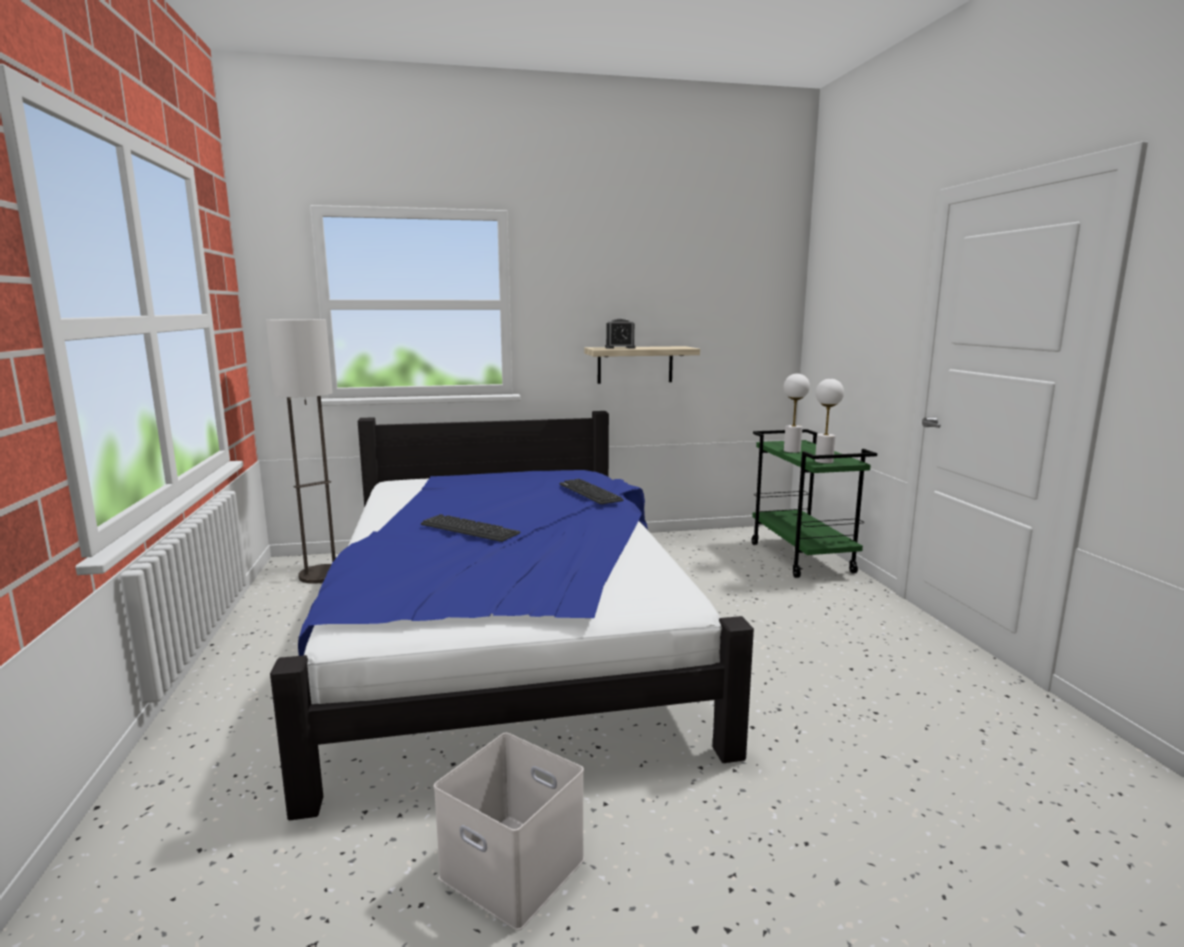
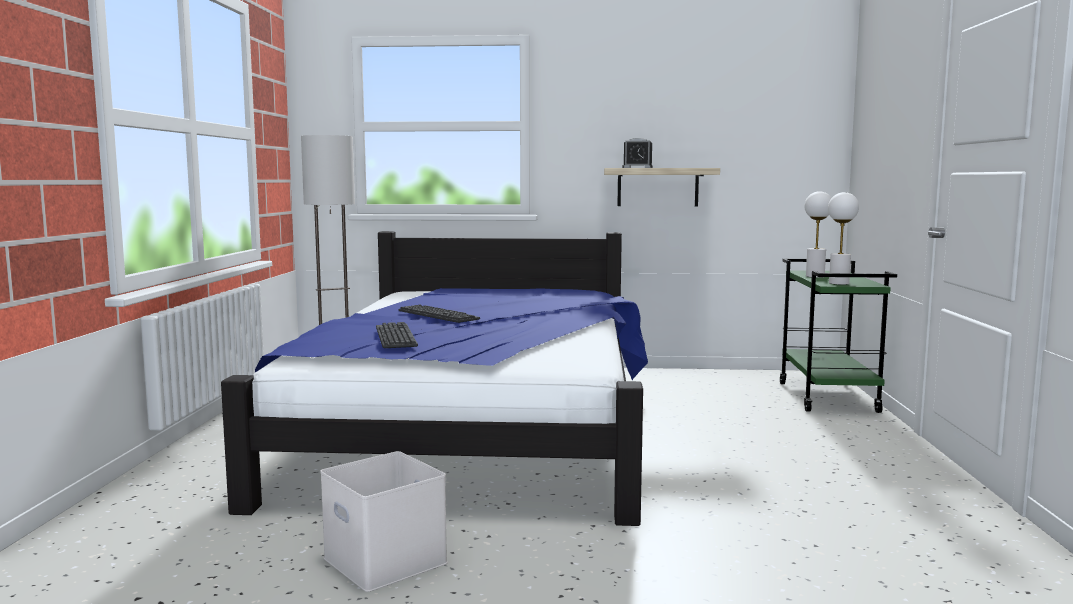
camera: 15 degrees right, 5 degrees down
keyboard [560,479,624,504] -> keyboard moved to [376,322,418,348]

